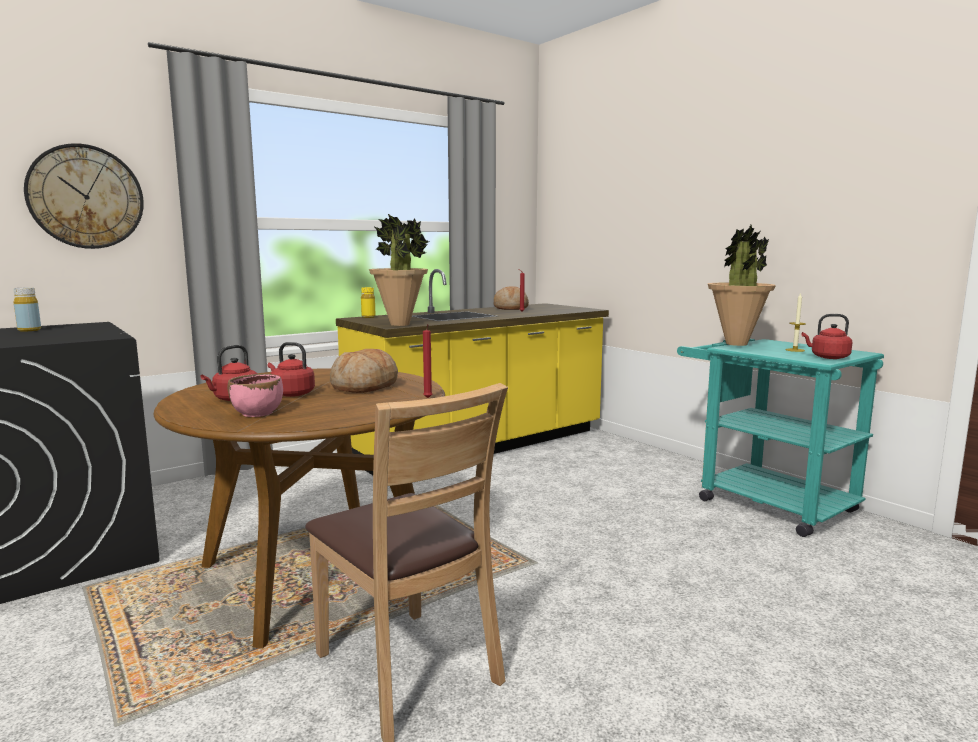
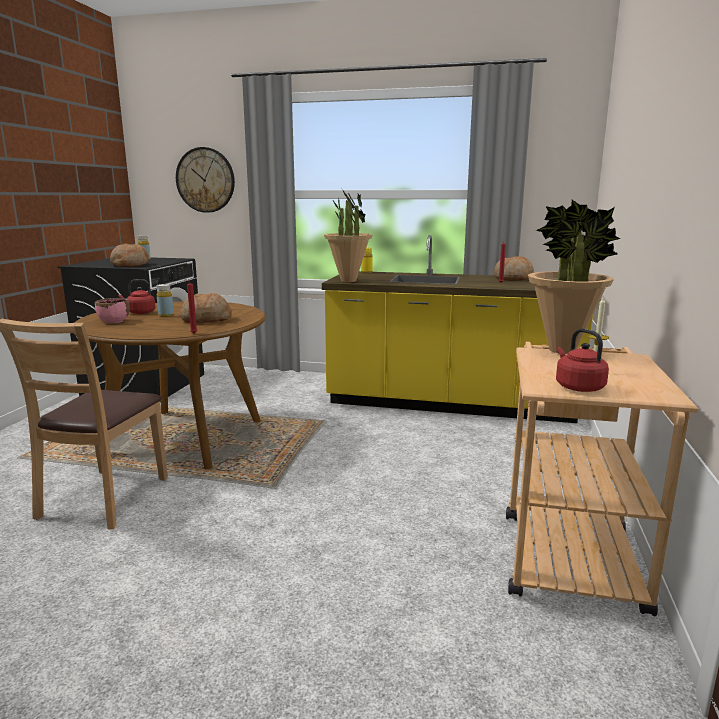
camera: 50 degrees right, 5 degrees up
red kettle [268,342,315,397] -> yellow bottle [157,284,174,317]
turquoise cart [677,339,884,537] -> beige cart [506,342,698,616]
none -> bread [110,243,149,267]

